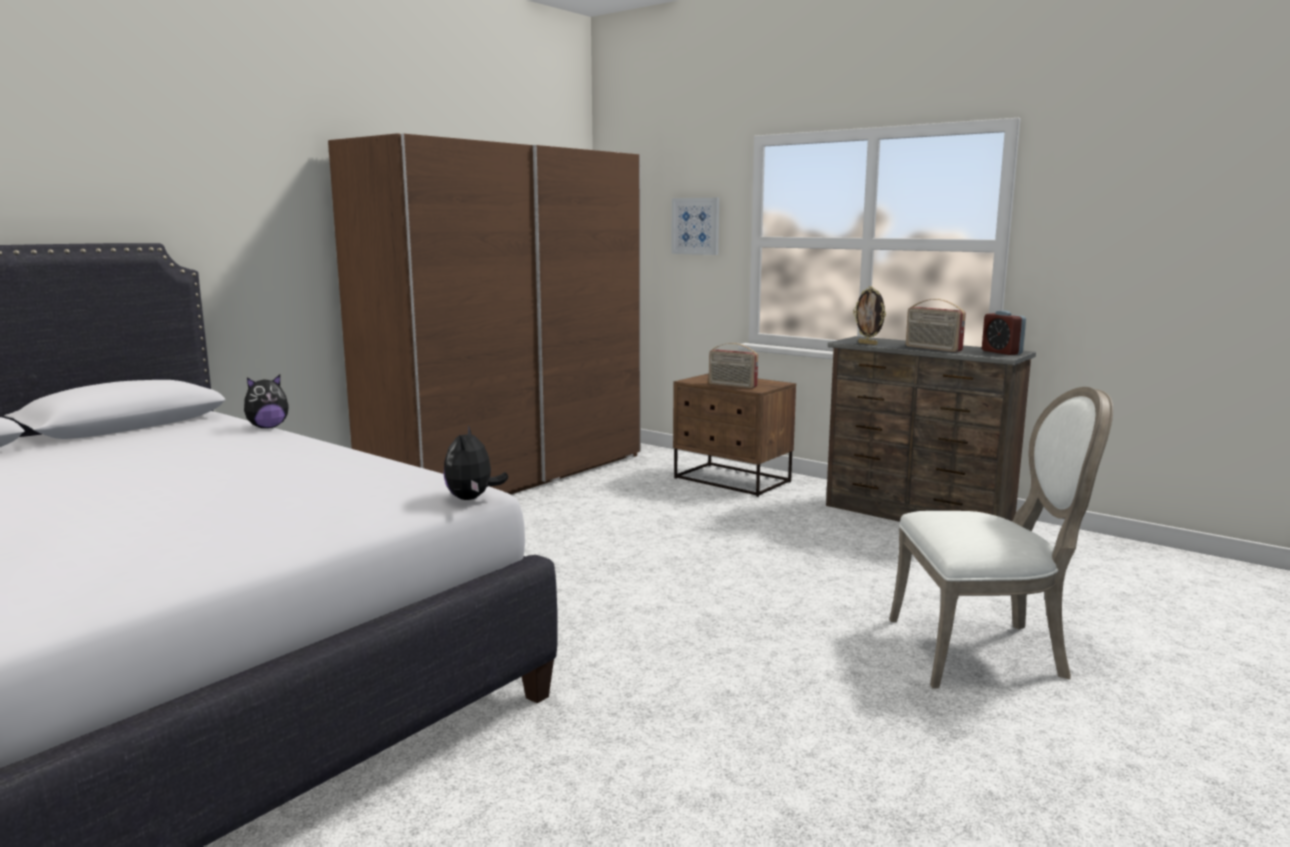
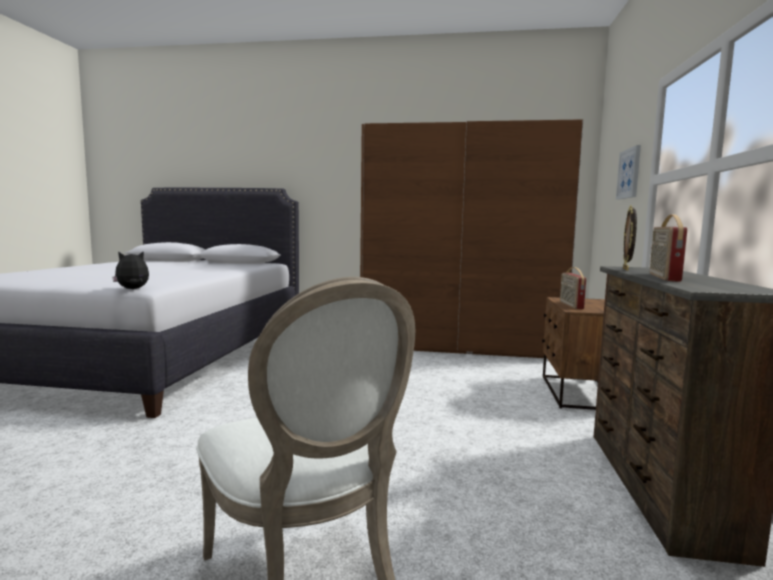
camera: 60 degrees right, 5 degrees down
plush toy [244,375,289,428] -> none
alarm clock [982,310,1026,355] -> none

